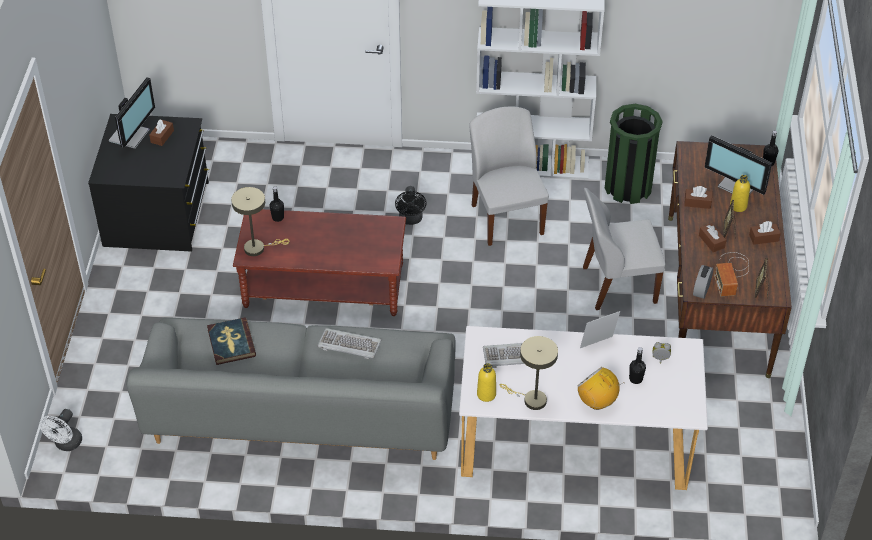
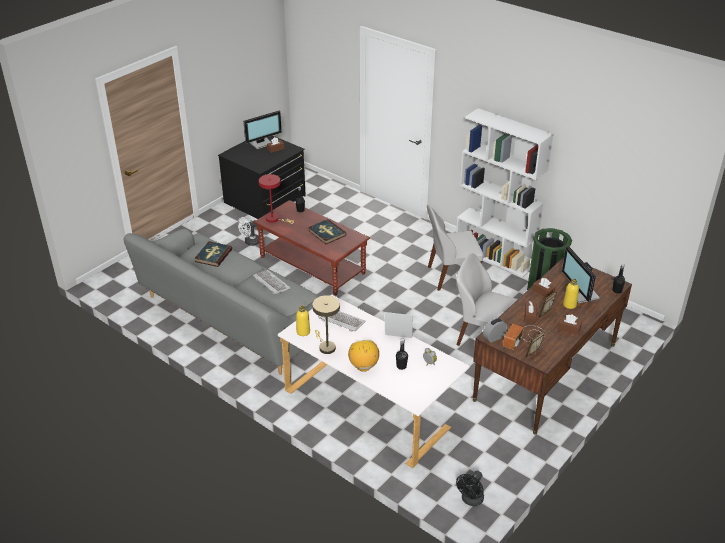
camera: 35 degrees right, 10 degrees down
white fan [39,409,82,451] -> white fan moved to [238,217,259,246]
beige table lamp [231,187,289,256] -> red table lamp [259,174,294,224]
black fan [395,186,427,225] -> black fan moved to [456,471,484,506]
white chair [469,107,549,246] -> white chair turned 120 degrees counterclockwise [427,204,484,291]
none -> book [308,219,347,244]

